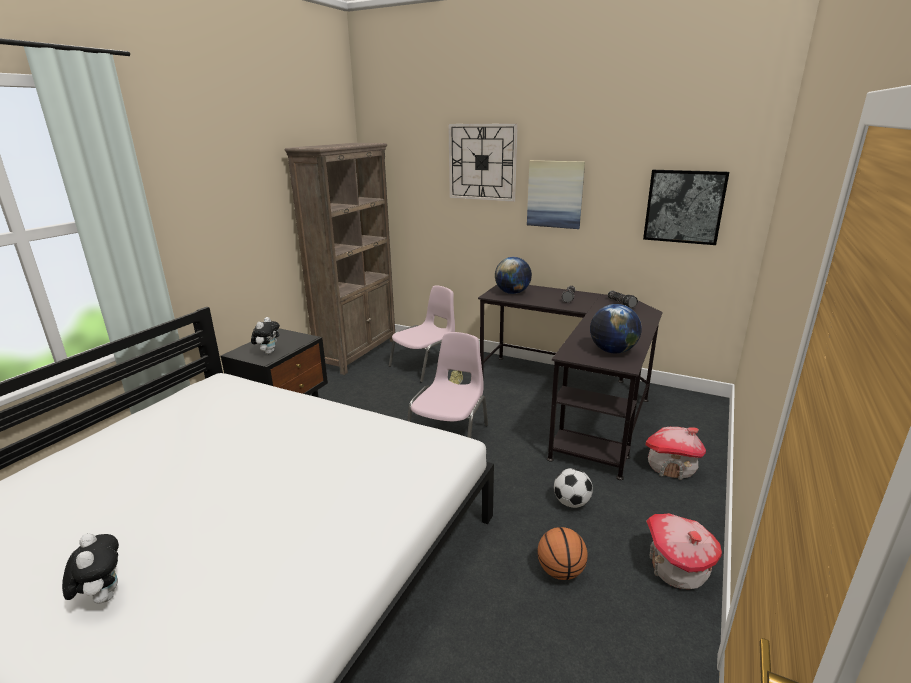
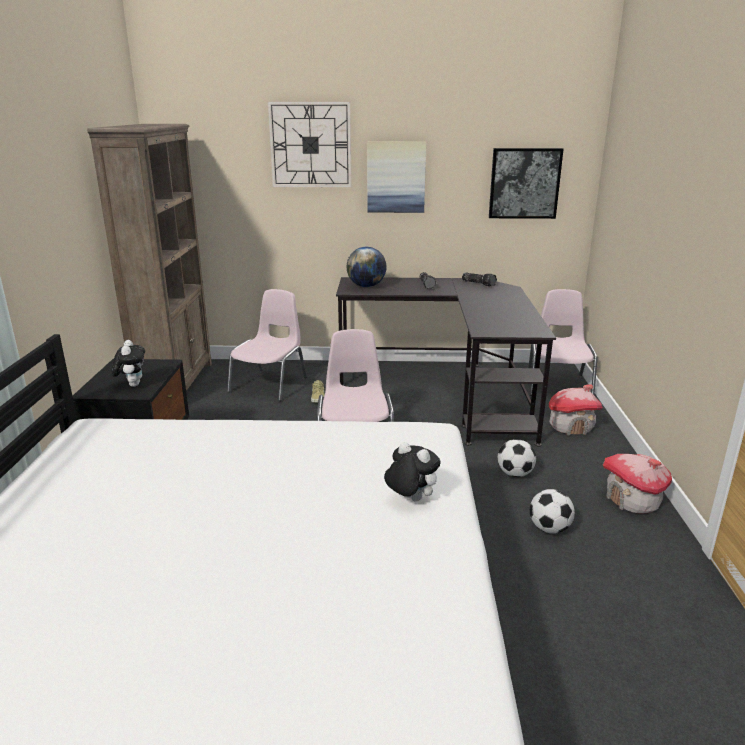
camera: 25 degrees left, 0 degrees up
plush toy [62,533,119,604] -> plush toy moved to [384,442,441,502]
basketball [537,527,588,580] -> football [530,489,575,534]
globe [590,304,642,353] -> none
none -> pink chair [528,289,597,396]

